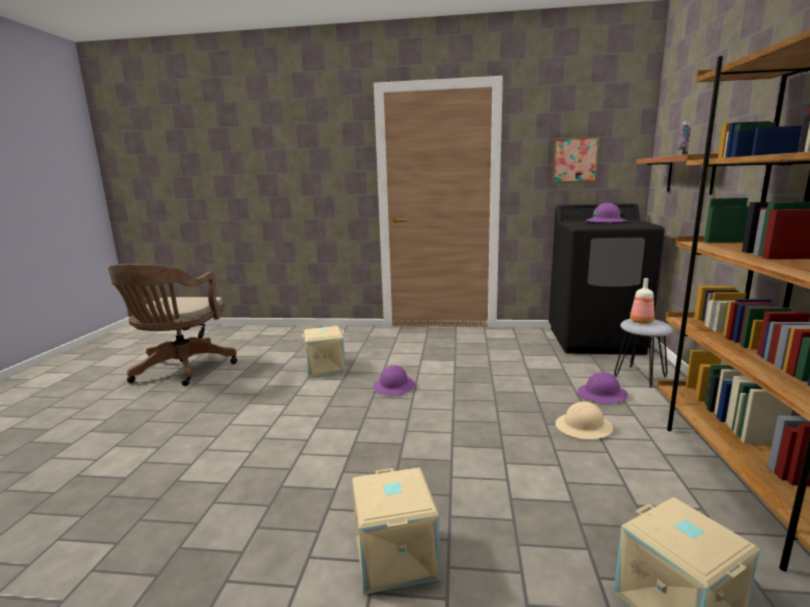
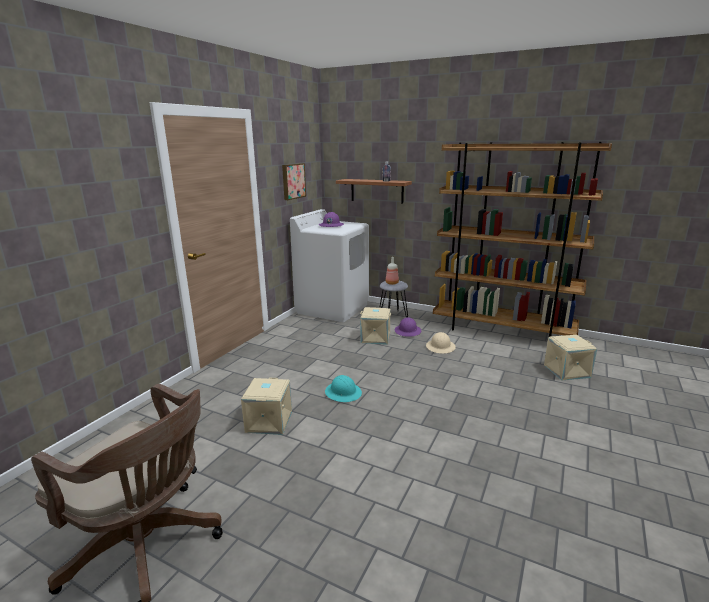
camera: 70 degrees left, 5 degrees up
beige storage box [352,468,440,595] -> beige storage box moved to [360,307,391,345]
purple hard hat [373,365,415,395] -> turquoise hard hat [325,375,362,402]
black washing machine [549,203,665,355] -> white washing machine [290,209,369,322]

